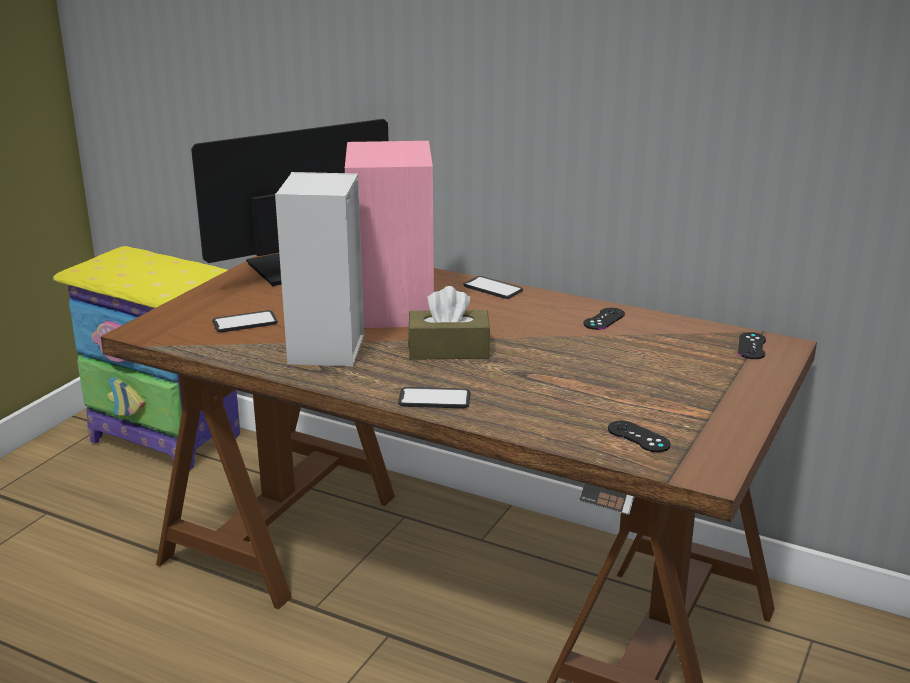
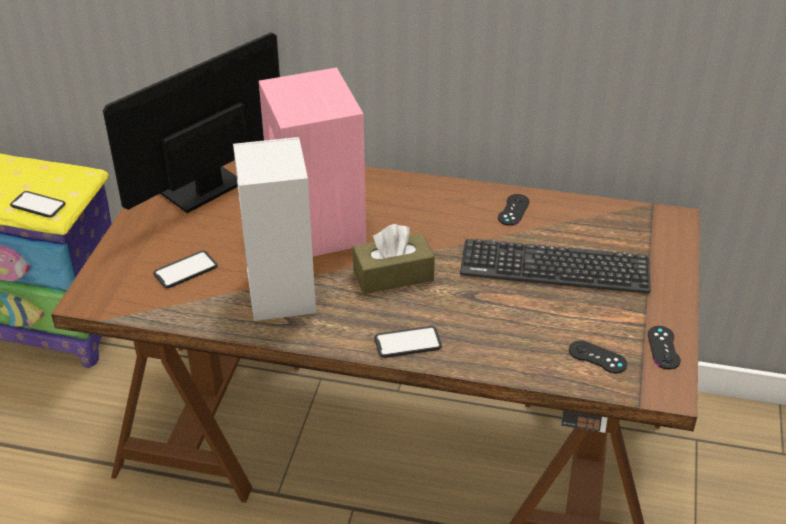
camera: 15 degrees left, 15 degrees up
phone [463,276,523,299] -> phone moved to [10,191,66,218]
black game controller [738,332,766,359] -> black game controller moved to [648,326,681,370]
none -> keyboard [460,239,651,294]

